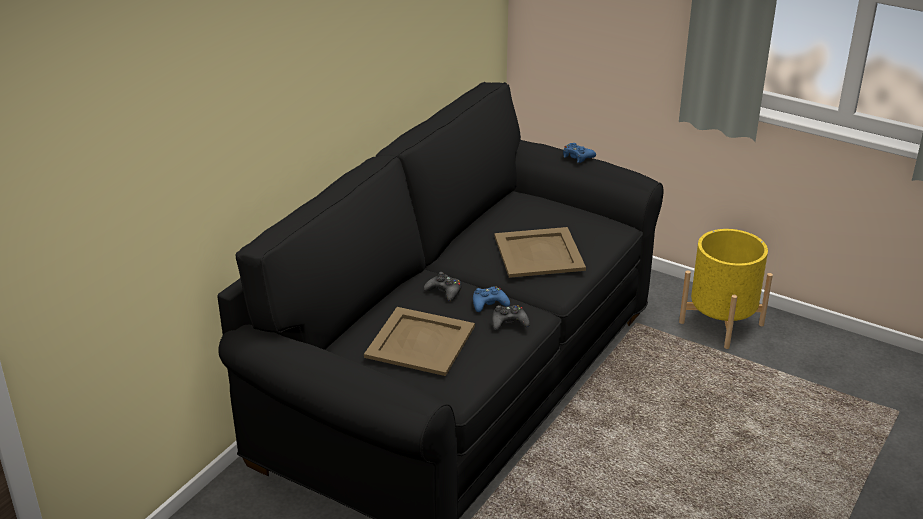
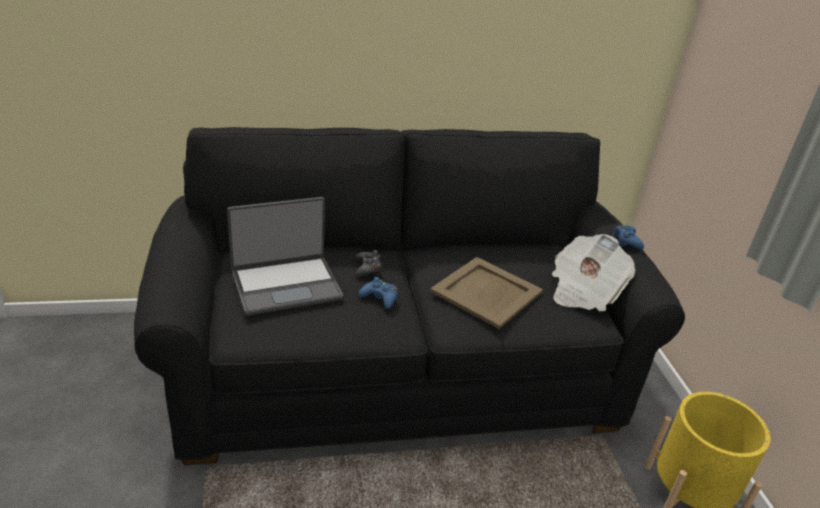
camera: 45 degrees right, 0 degrees up
beige tray [364,307,475,376] -> laptop [227,197,343,316]
black game controller [492,305,530,330] -> none
none -> newspaper [552,234,635,311]

